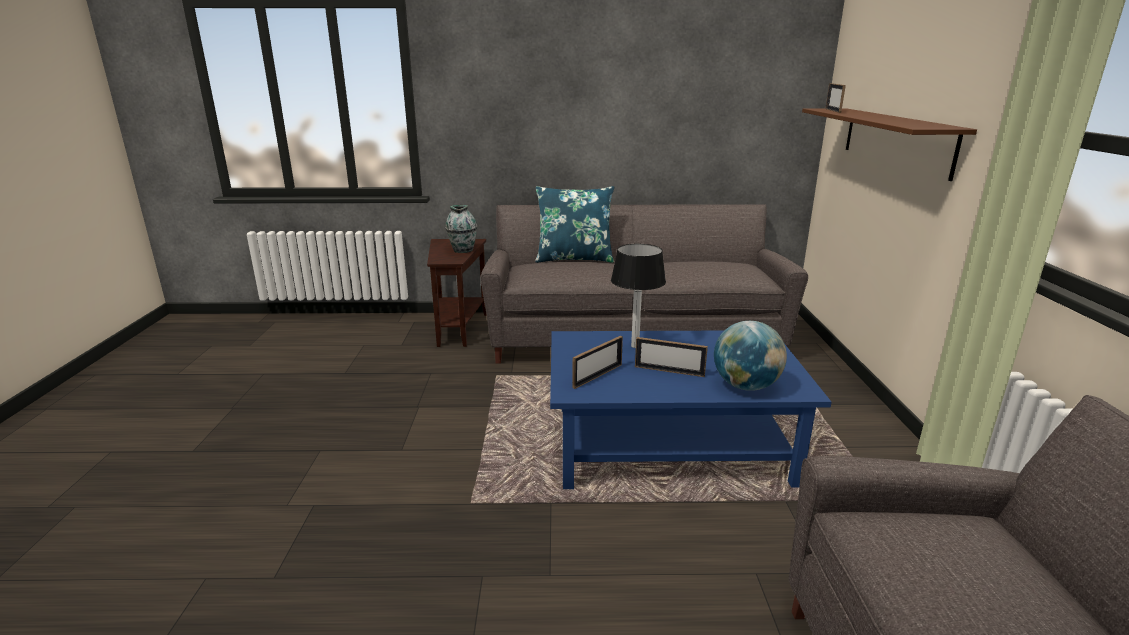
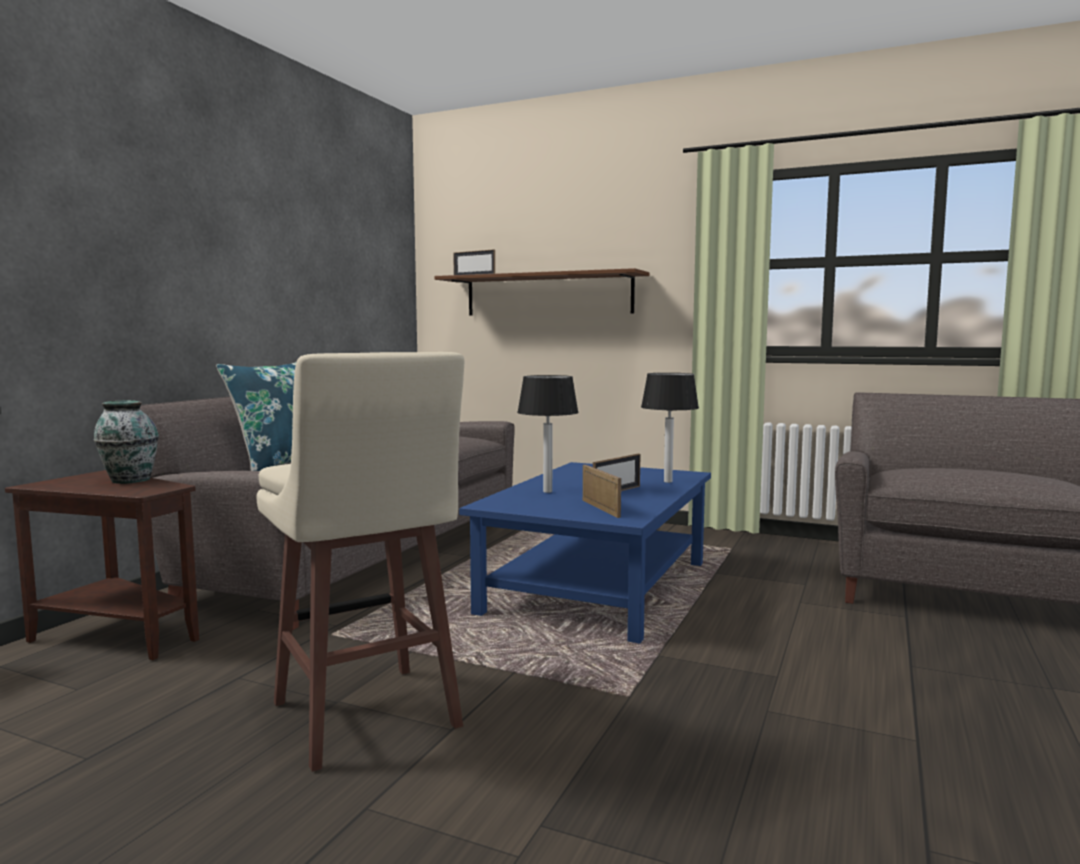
camera: 65 degrees left, 15 degrees down
globe [714,321,787,391] -> table lamp [641,373,699,483]
none -> beige stool [257,352,464,772]

